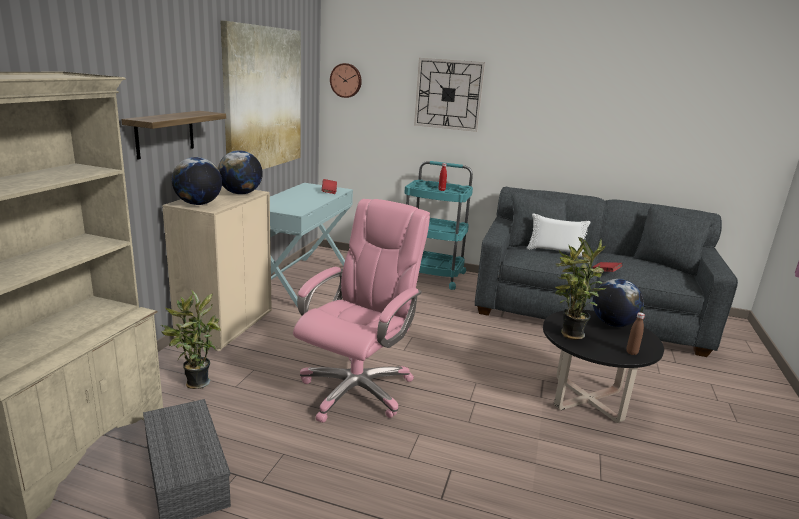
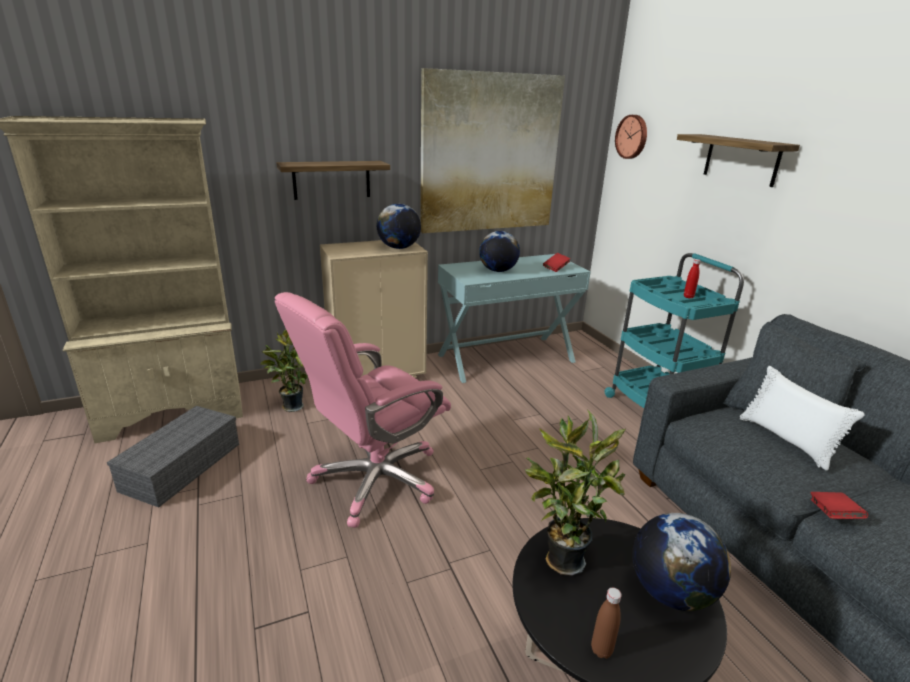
camera: 50 degrees right, 5 degrees up
globe [172,157,222,205] -> globe moved to [479,231,520,272]
pink office chair [293,199,430,423] -> pink office chair turned 150 degrees clockwise [275,292,451,528]
wall clock [414,58,485,132] -> shelf [677,134,800,187]

